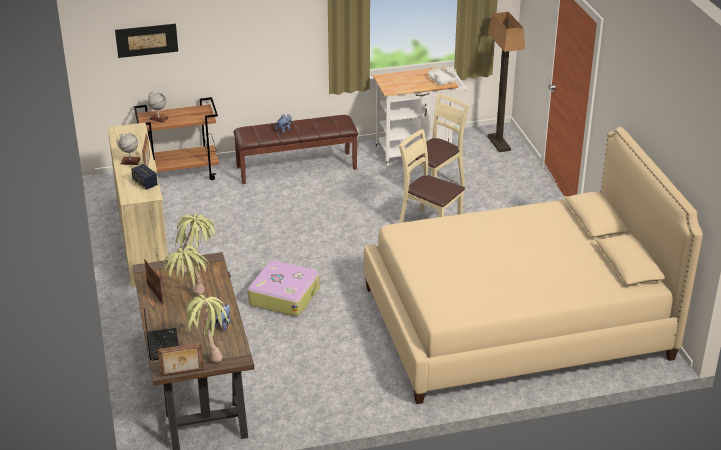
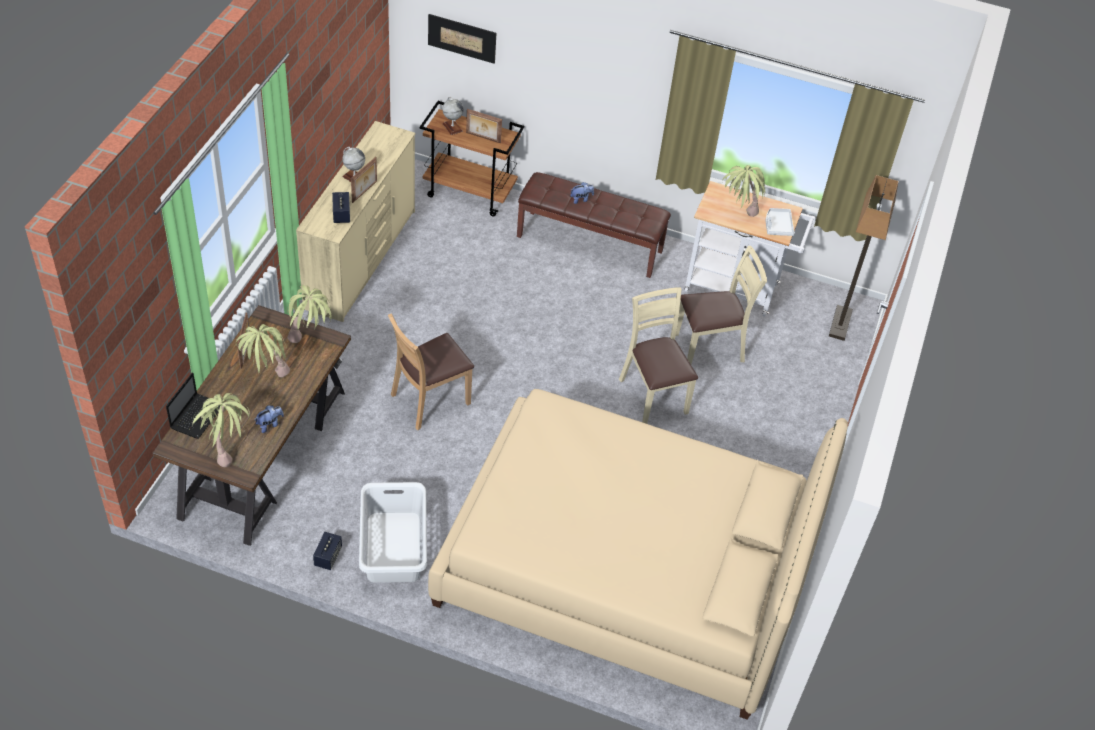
camera: 30 degrees right, 15 degrees up
picture frame [158,343,204,376] -> picture frame moved to [466,109,502,143]
suitcase [248,260,320,317] -> brown chair [388,313,474,430]
none -> speaker [313,532,342,570]
none -> white laundry basket [359,482,427,583]
none -> potted plant [722,165,765,217]

